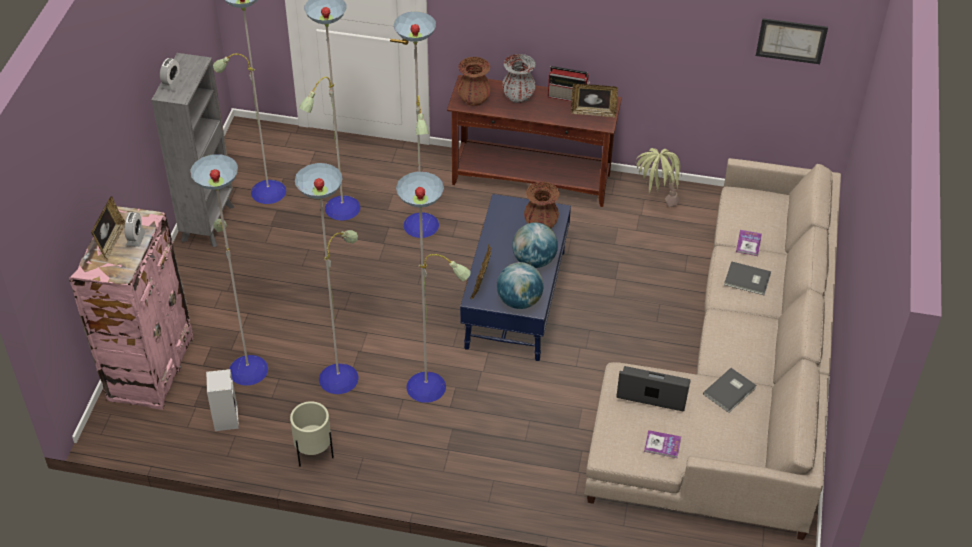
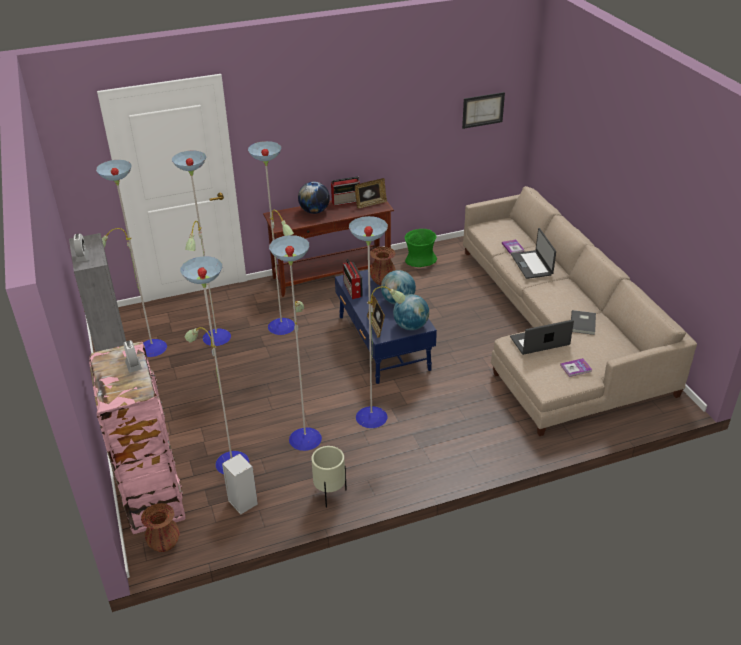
camera: 30 degrees left, 10 degrees down
picture frame [91,196,125,260] -> none
brown vase [458,57,491,106] -> brown vase moved to [141,503,180,552]
grey vase [502,54,536,103] -> globe [298,182,330,214]
potted plant [635,148,682,207] -> green vase [405,229,437,267]
grey book [724,261,771,295] -> laptop [511,228,556,279]
none -> radio [343,259,363,299]

